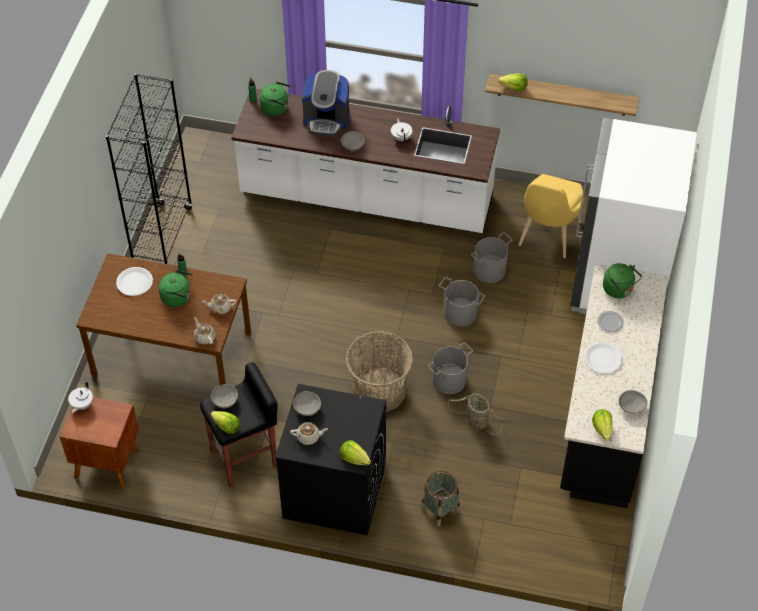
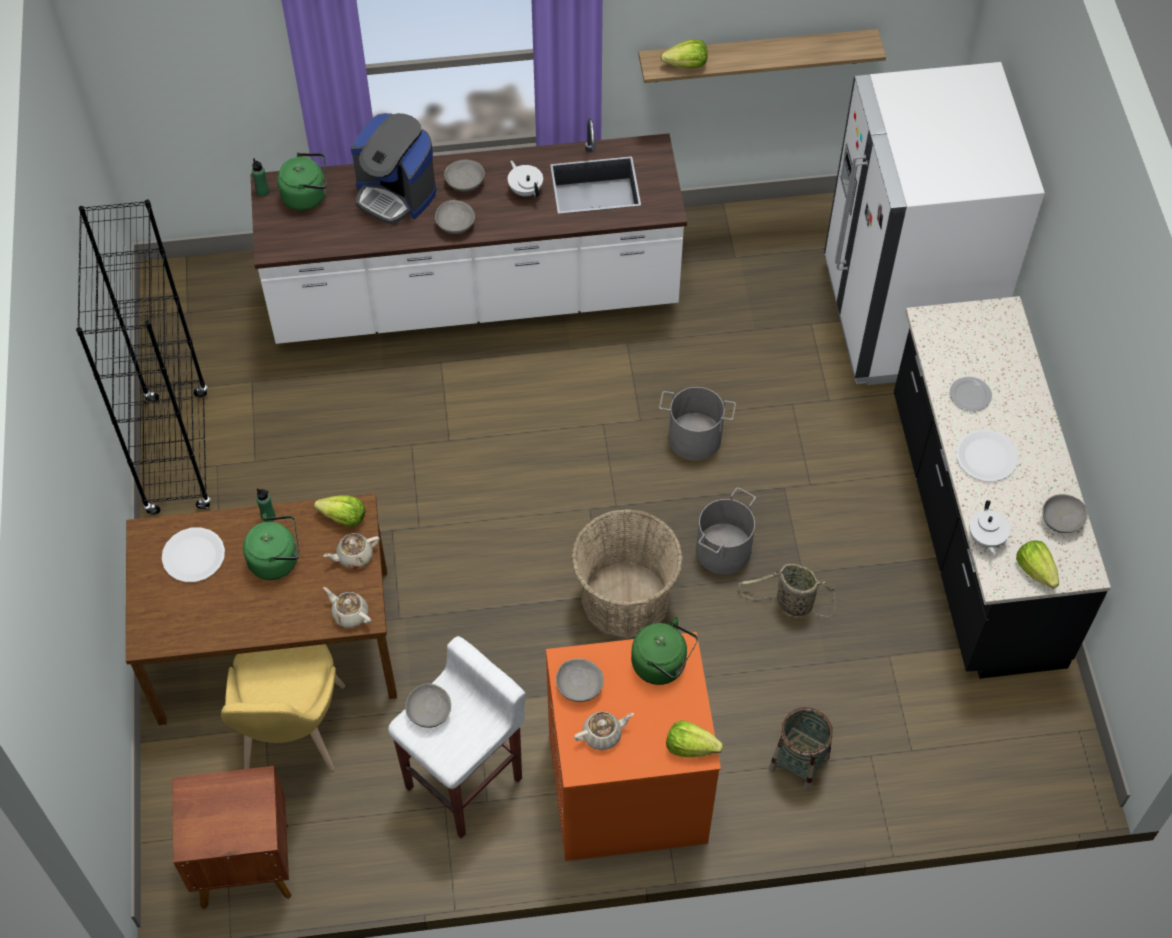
camera: 20 degrees left, 5 degrees up
white teapot [68,382,93,413] -> white teapot moved to [969,501,1010,556]
black stool [200,362,278,488] -> white stool [388,636,526,839]
lettuce [211,411,240,434] -> lettuce moved to [314,496,366,527]
black washing machine [275,384,386,535] -> orange washing machine [546,632,721,861]
coffee machine [302,70,349,136] -> coffee machine turned 45 degrees clockwise [351,113,436,224]
grey bucket [471,233,512,283] -> none
yellow chair [519,174,585,258] -> yellow chair moved to [221,644,345,771]
green kettle [603,263,642,298] -> green kettle moved to [631,617,698,685]
none -> grey bowl [444,160,485,192]

